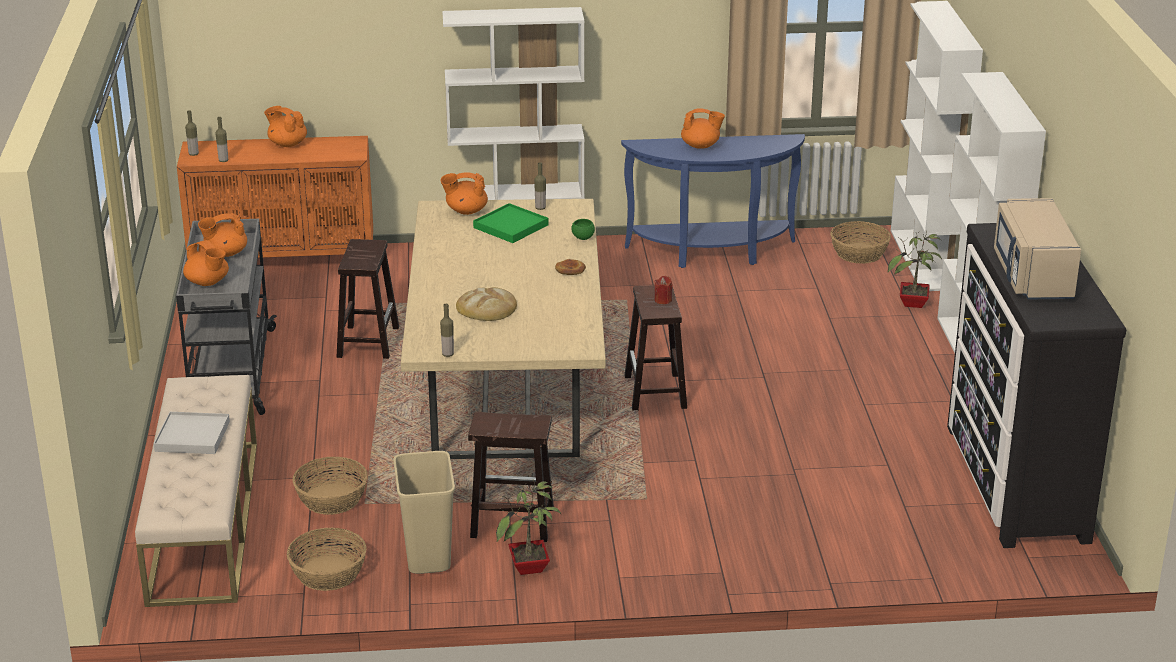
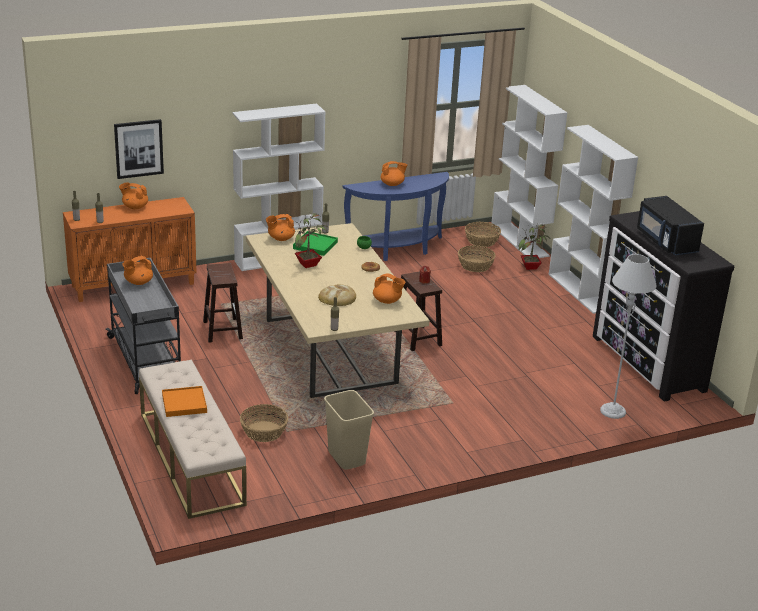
camera: 20 degrees left, 0 degrees up
white tray [154,412,230,454] -> orange tray [162,386,207,417]
orange teapot [183,240,229,286] -> orange teapot moved to [373,273,405,304]
basket [287,527,367,591] -> basket moved to [458,245,496,272]
brown stool [468,412,554,542] -> none
potted plant [496,480,561,575] -> potted plant moved to [295,213,329,268]
beige microwave [994,198,1081,300] -> black microwave [637,196,704,255]
none -> picture [114,119,164,179]
none -> grey floor lamp [600,254,657,419]

